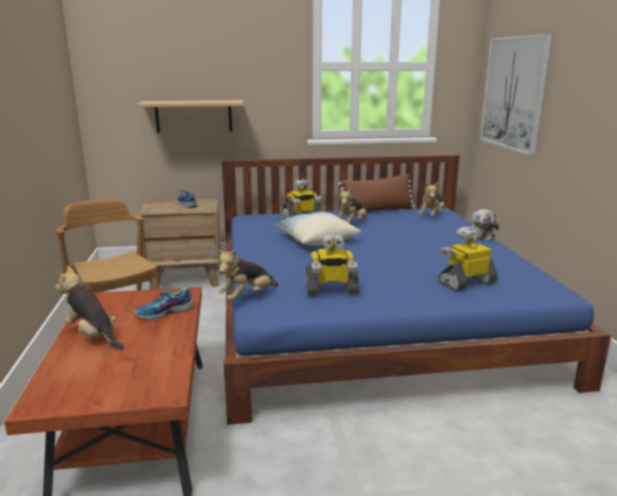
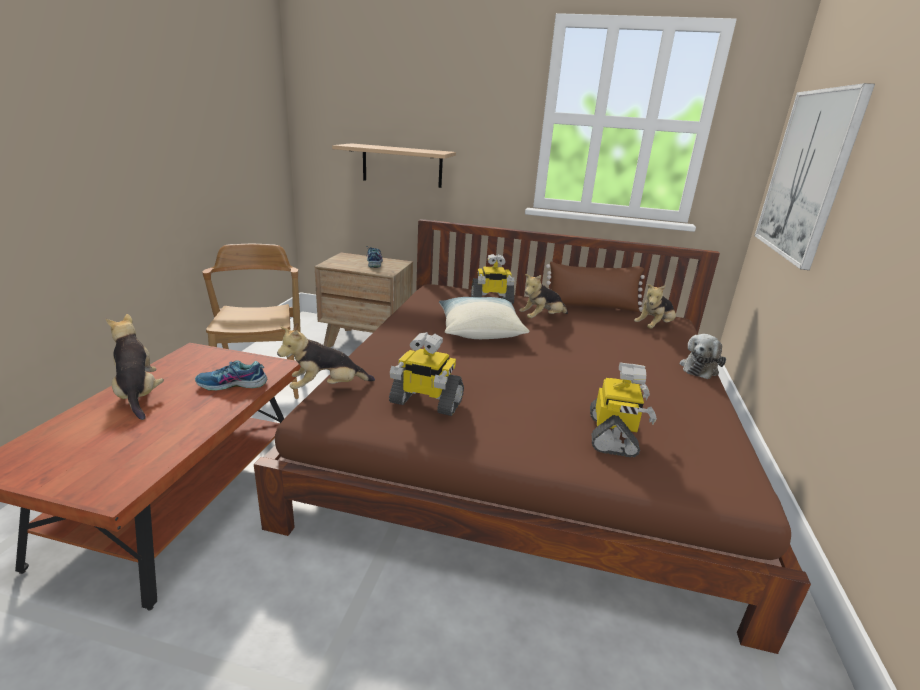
camera: 20 degrees right, 5 degrees up
blue bed [222,154,611,425] -> brown bed [254,219,811,654]
toy robot [438,227,498,290] -> toy robot turned 105 degrees clockwise [590,362,657,458]

